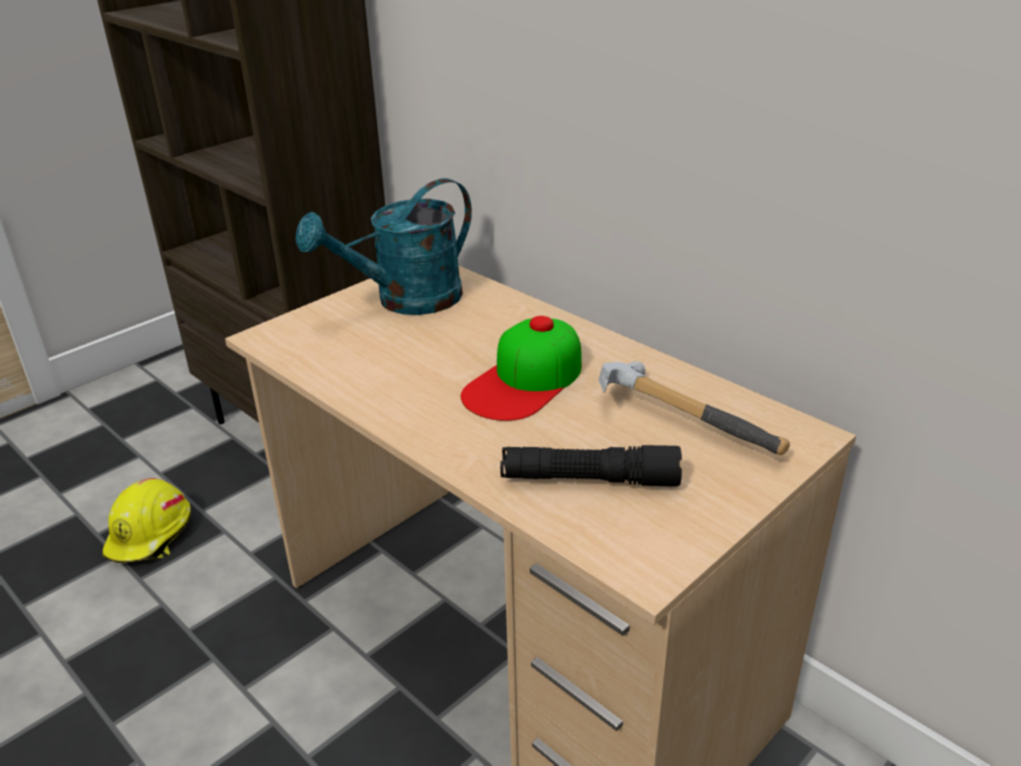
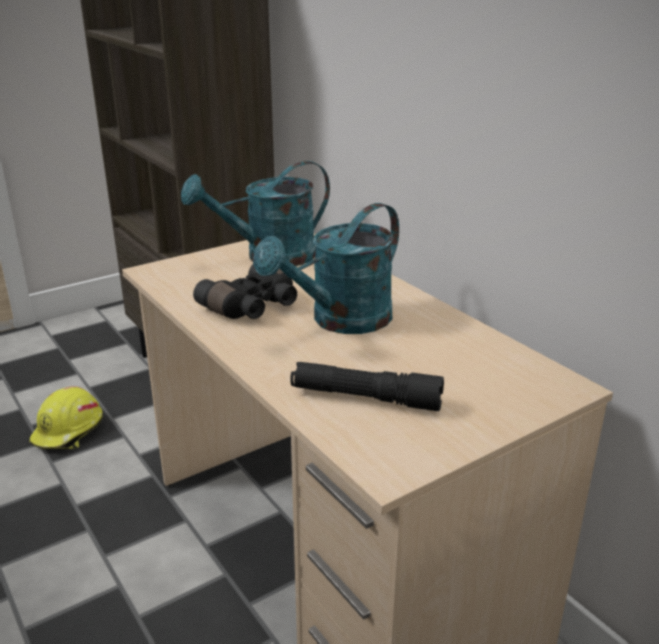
camera: 10 degrees right, 5 degrees down
cap [461,316,582,421] -> turquoise watering can [253,203,399,334]
hammer [599,361,790,455] -> none
none -> black binoculars [193,264,297,319]

